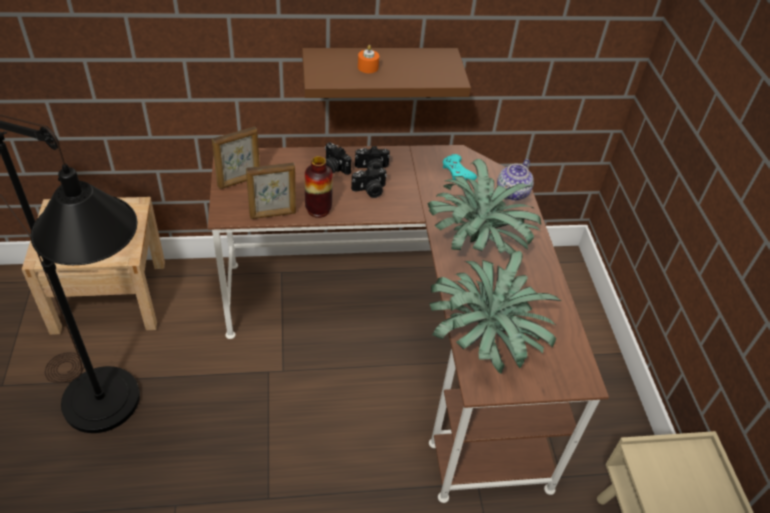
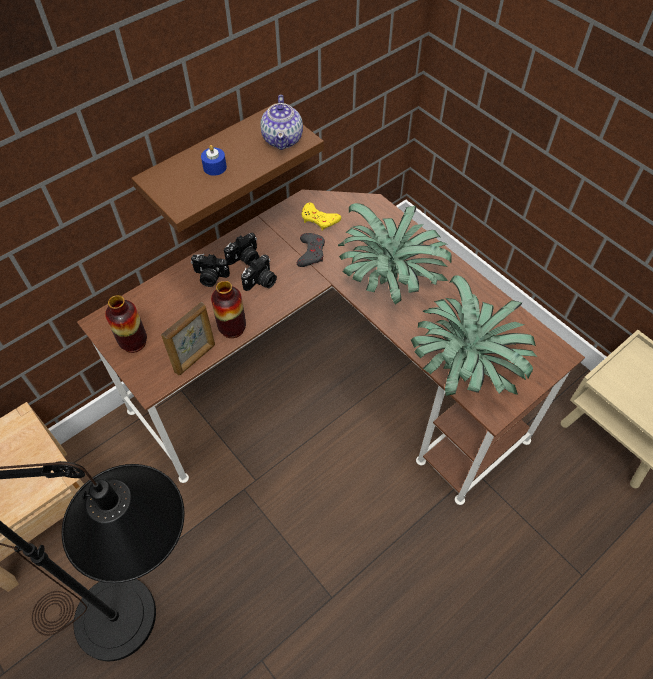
camera: 30 degrees left, 10 degrees up
picture frame [212,127,260,189] -> vase [105,295,147,353]
orange candle [358,45,379,73] -> blue candle [201,145,227,176]
turquoise game controller [443,154,477,180] -> yellow game controller [302,202,341,231]
teapot [497,159,534,201] -> teapot moved to [260,95,303,150]
none -> grey game controller [297,233,325,267]

